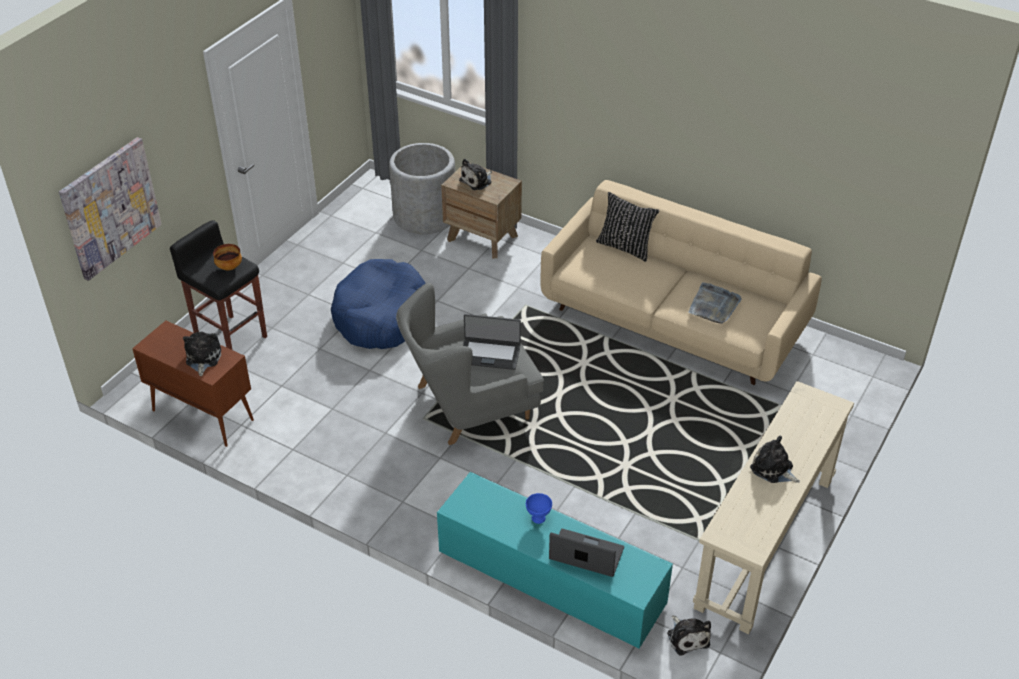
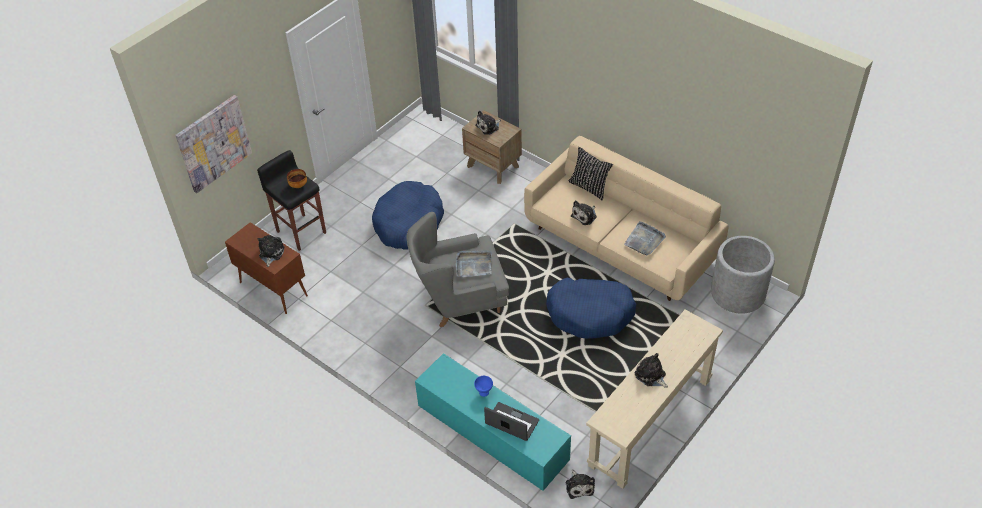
camera: 10 degrees right, 5 degrees up
grey planter [389,143,455,234] -> grey planter moved to [711,236,775,314]
laptop [463,314,521,370] -> grey tray [456,250,492,277]
none -> blue dog bed [546,278,636,339]
none -> plush toy [571,200,597,225]

